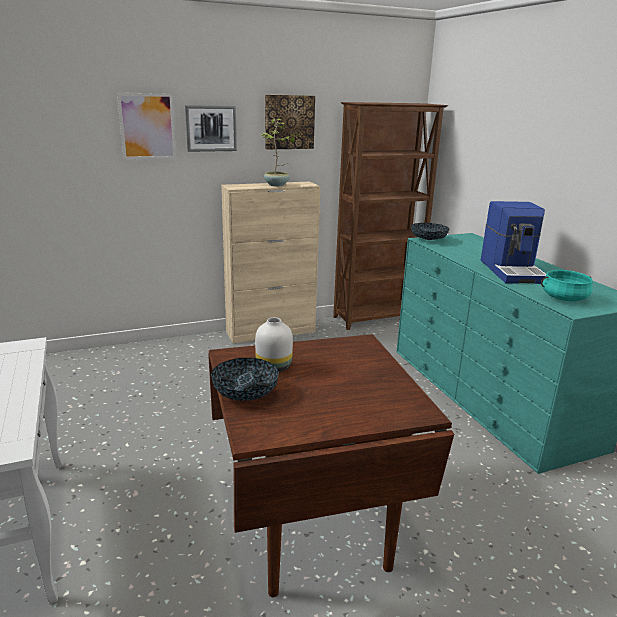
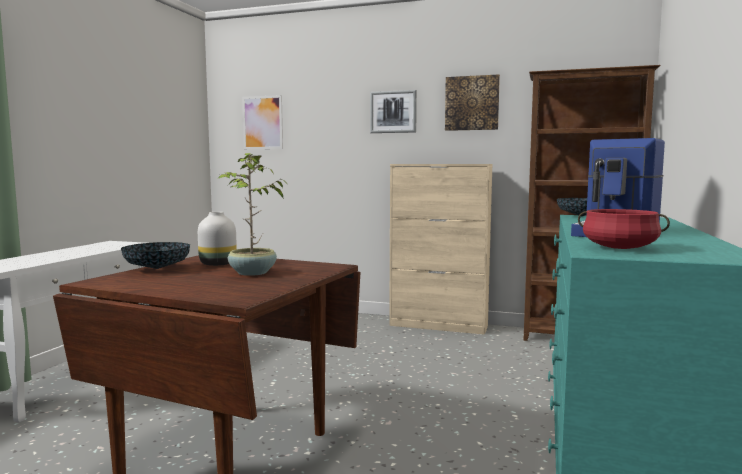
camera: 40 degrees right, 15 degrees down
picture [117,93,176,160] -> picture moved to [242,95,283,149]
potted plant [260,118,298,186] -> potted plant moved to [219,153,288,276]
turquoise cooking pot [541,270,593,301] -> red cooking pot [578,209,670,249]

